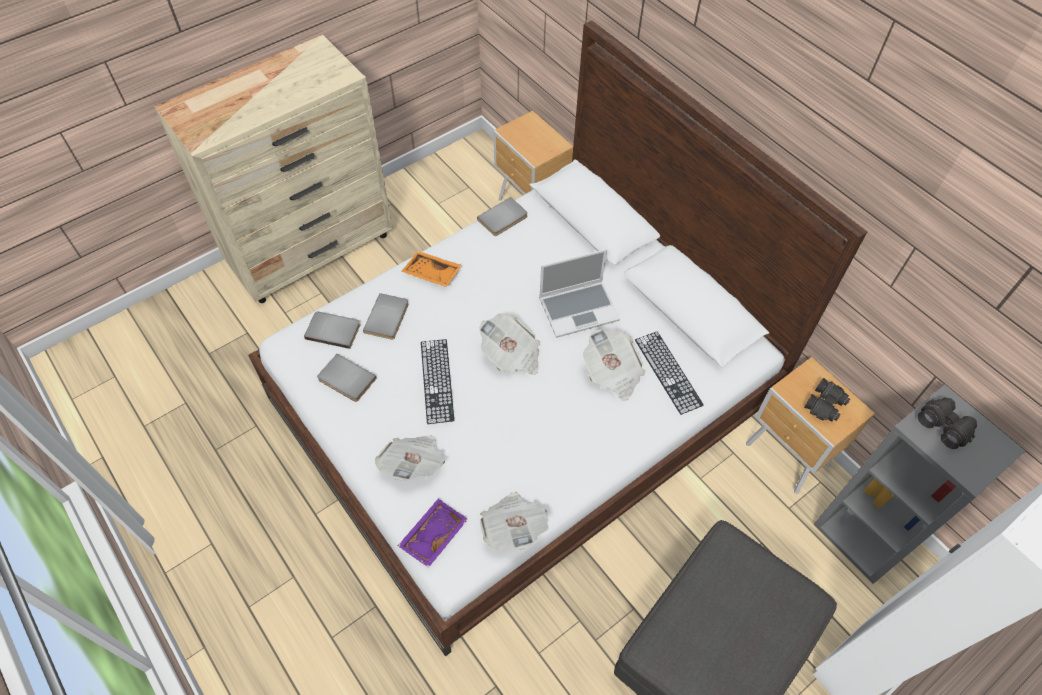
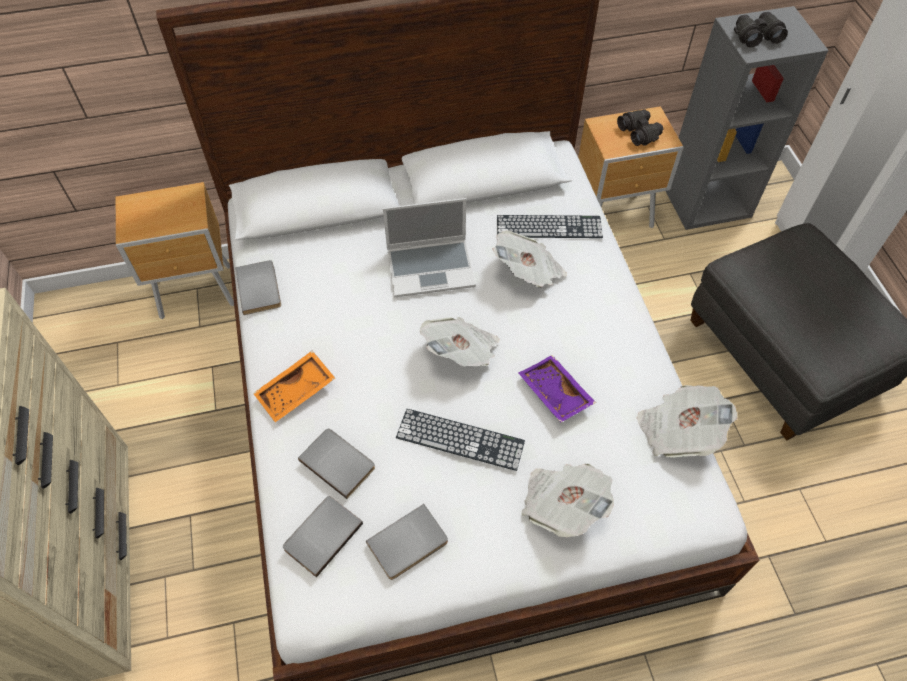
camera: 65 degrees left, 0 degrees up
purple tray [398,499,468,568] -> purple tray moved to [519,355,596,422]
laptop [539,249,620,338] -> laptop turned 75 degrees clockwise [383,198,476,297]

